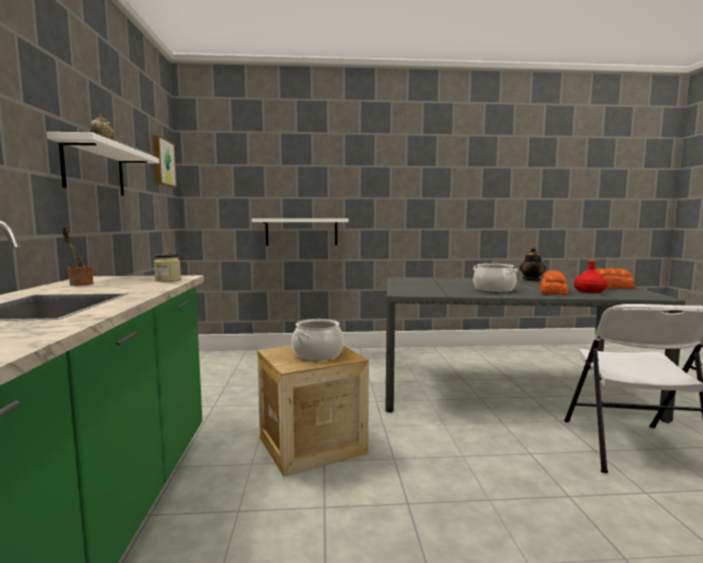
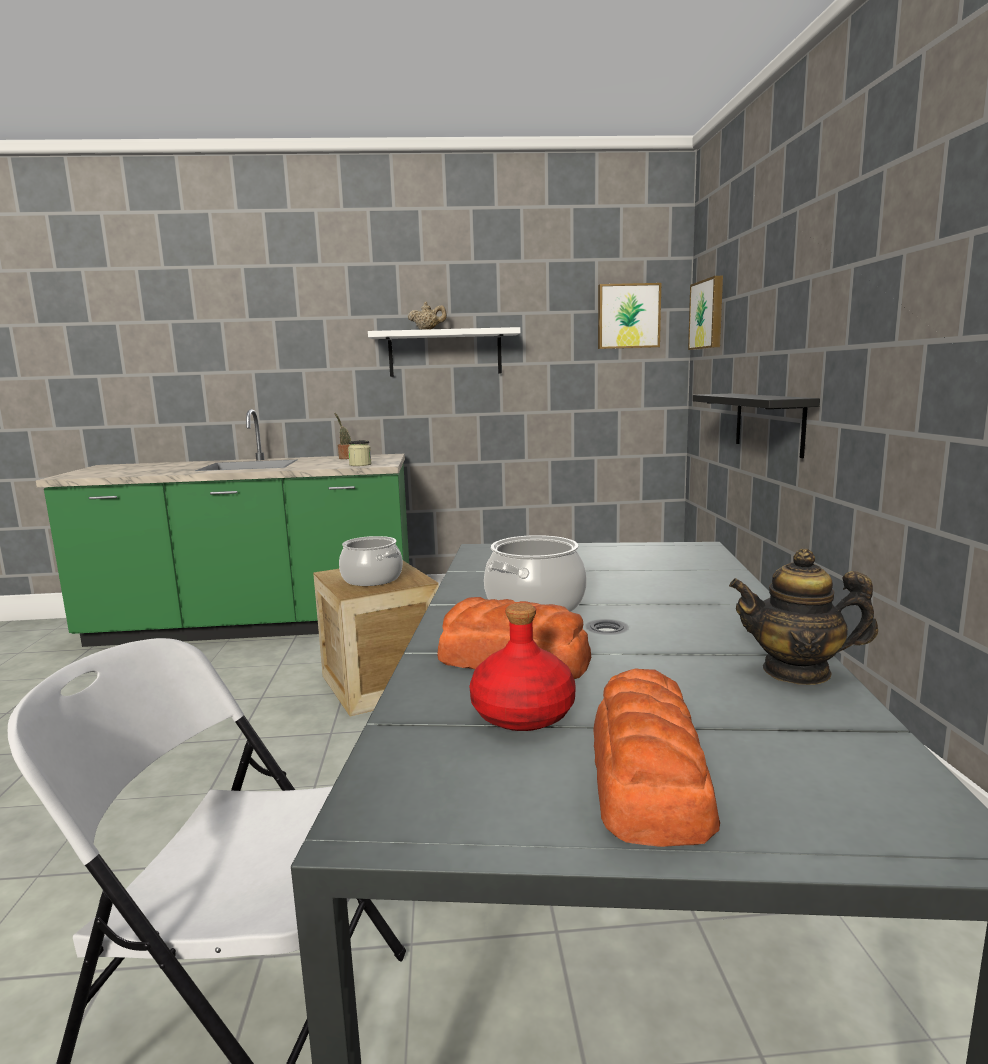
camera: 90 degrees right, 5 degrees up
white shelf [252,218,348,246] -> black shelf [693,394,820,458]
none -> picture [688,276,723,350]

